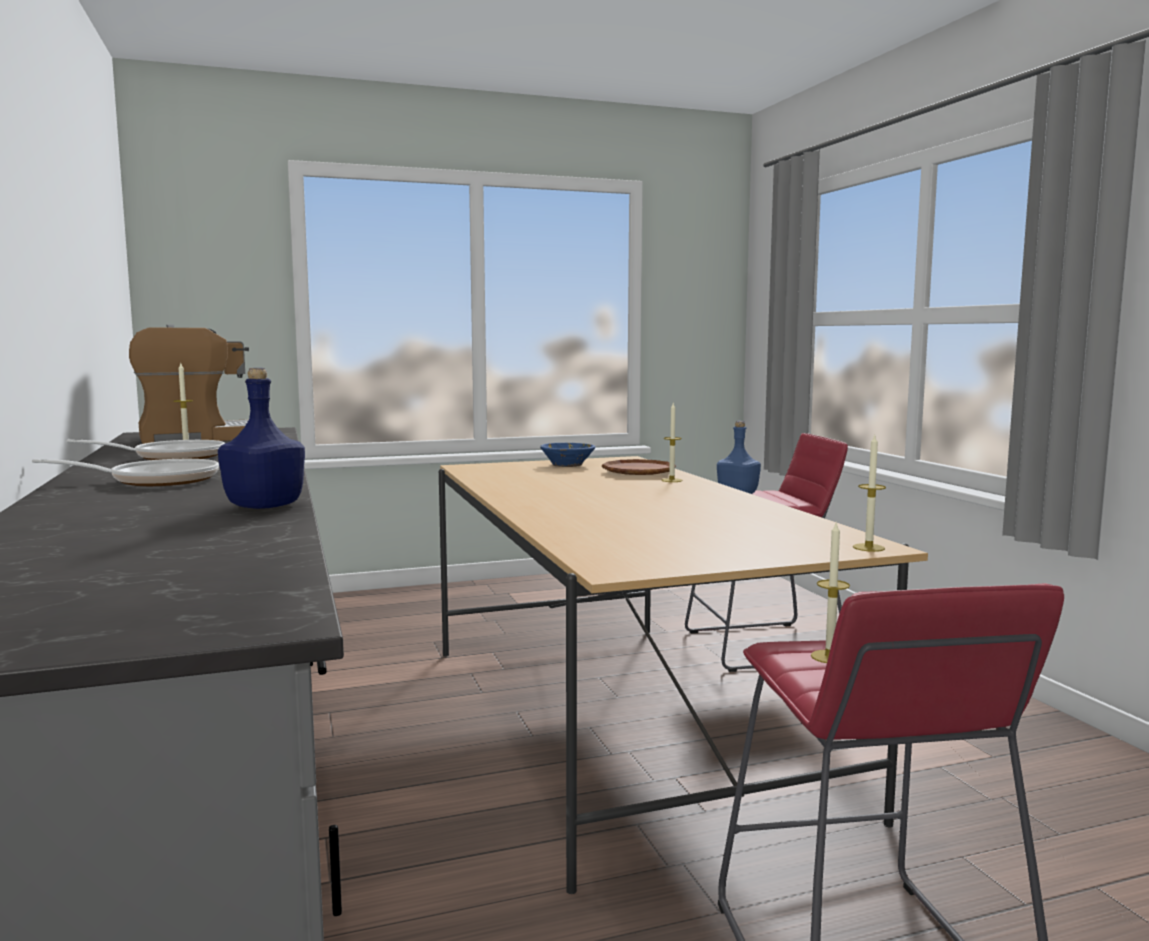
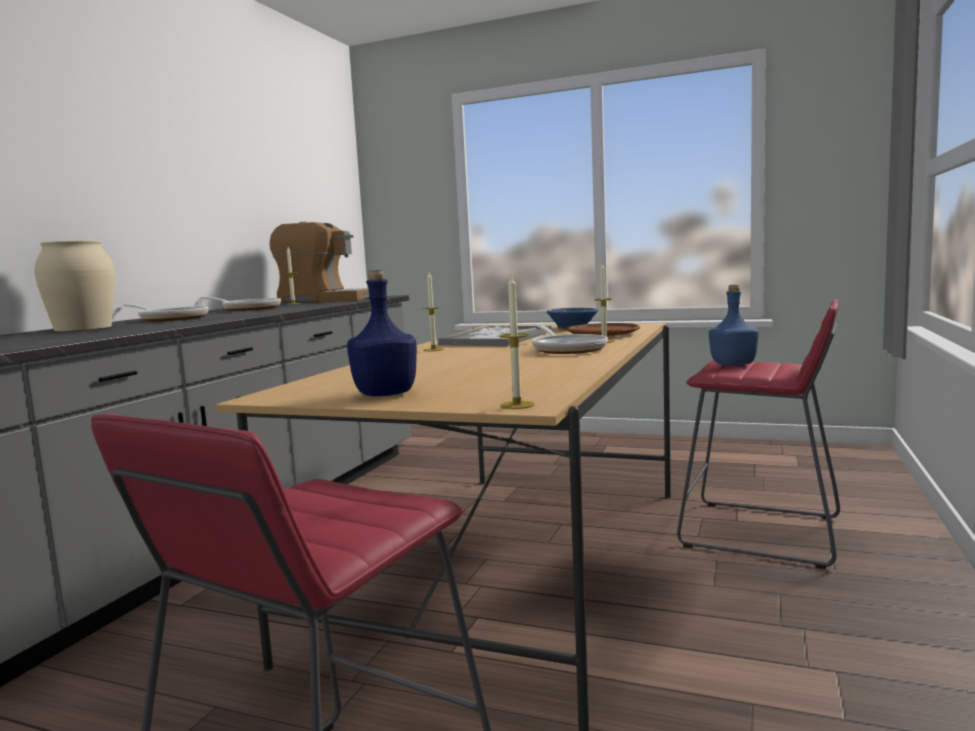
camera: 40 degrees right, 0 degrees up
blue bottle [218,368,305,509] -> blue bottle moved to [347,270,417,396]
candle [811,523,850,663] -> candle moved to [422,273,444,351]
none -> beige vase [34,241,115,331]
none -> tray [437,326,551,346]
none -> frying pan [532,324,608,354]

